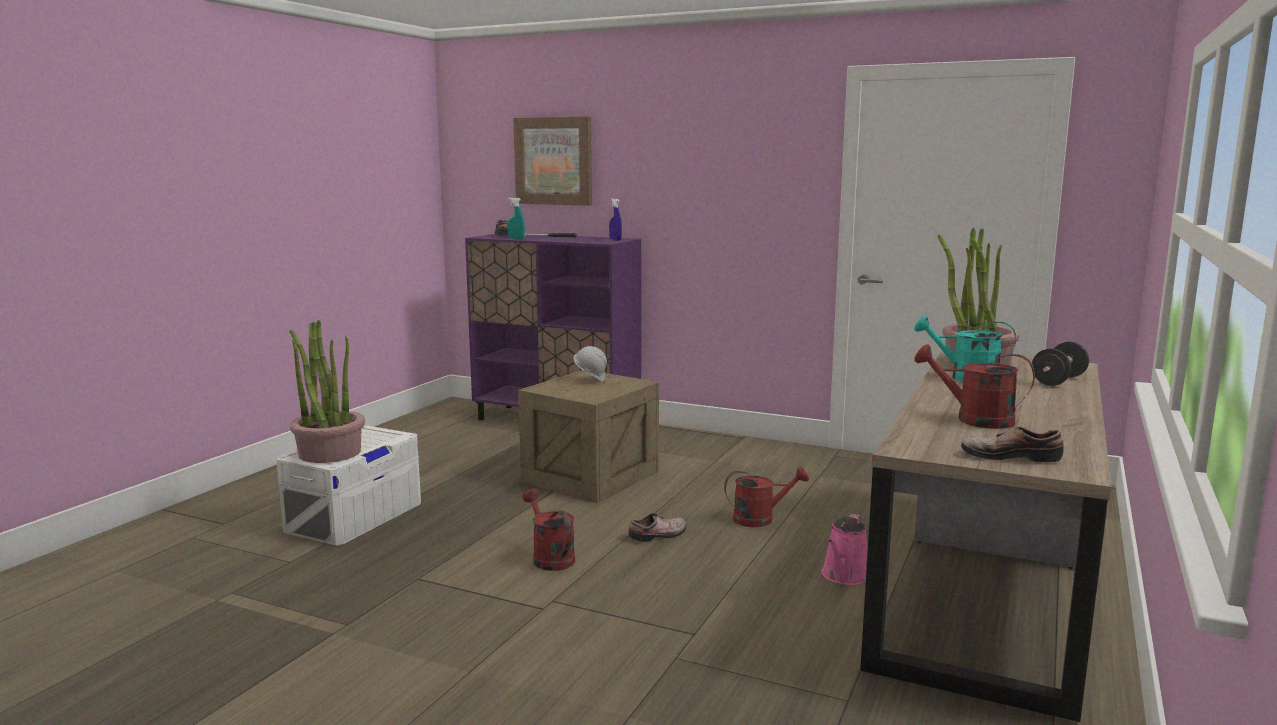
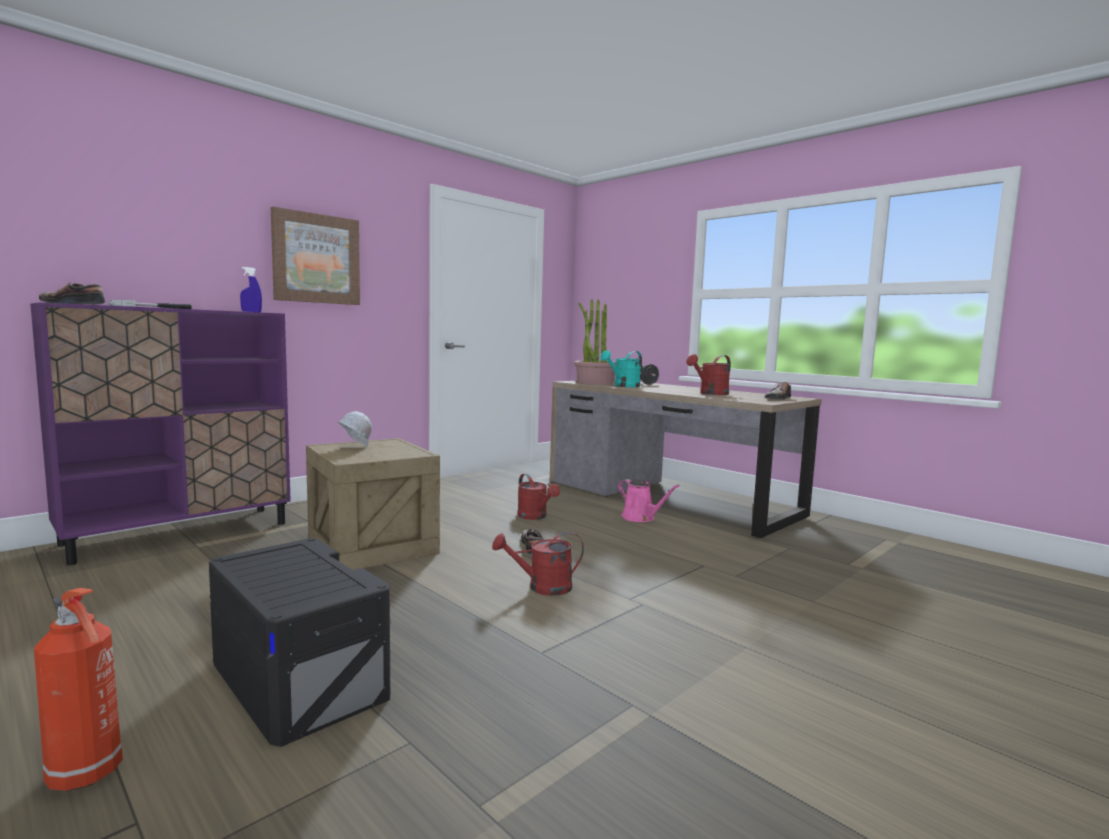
camera: 70 degrees left, 5 degrees down
white storage box [276,425,421,546] -> black storage box [209,538,390,747]
potted plant [289,320,365,463] -> none
turquoise spray bottle [507,198,525,239] -> none
picture [513,117,592,206] -> picture moved to [271,207,360,305]
red watering can [724,467,809,527] -> red watering can turned 135 degrees clockwise [517,474,560,520]
none -> fire extinguisher [34,588,123,791]

